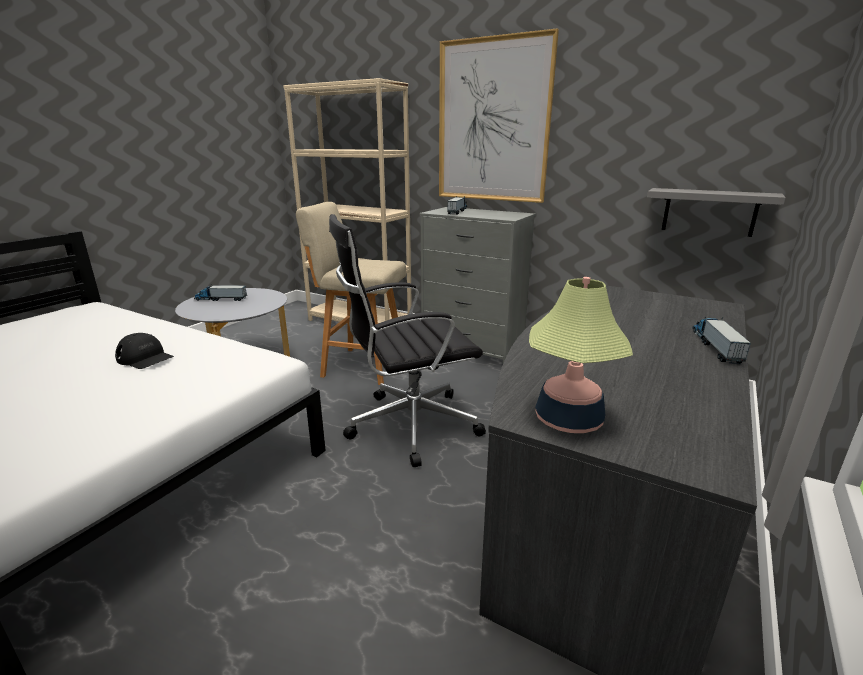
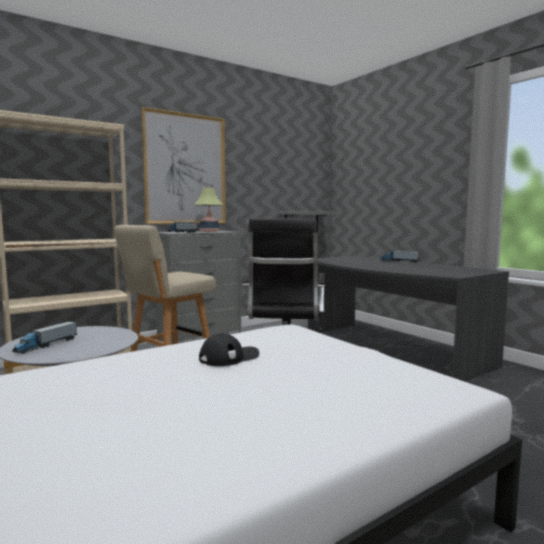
camera: 65 degrees left, 15 degrees down
table lamp [529,277,633,433] -> table lamp moved to [194,186,223,232]

